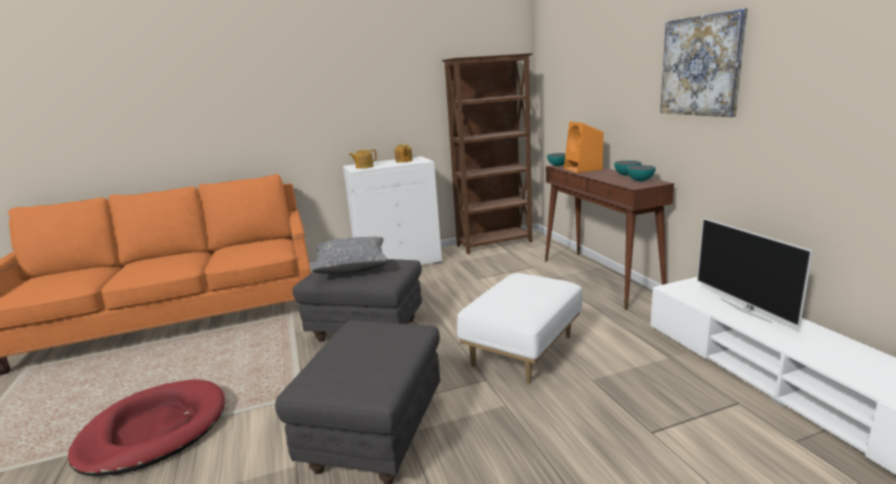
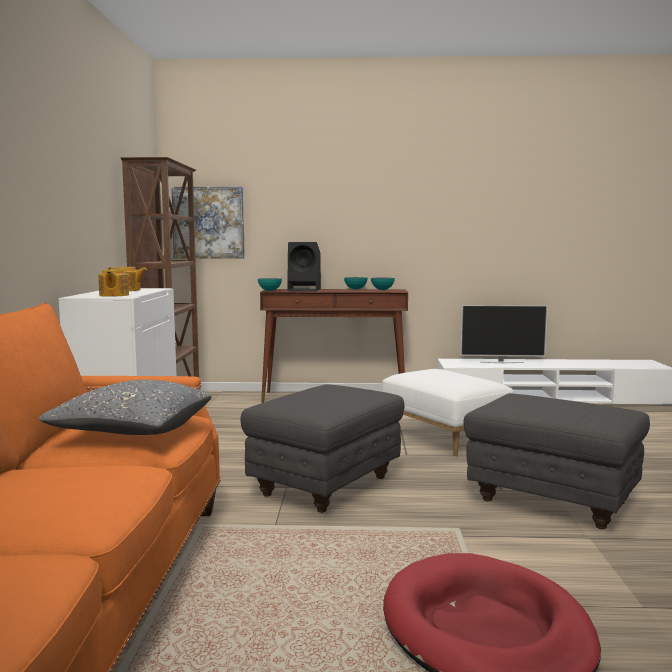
camera: 70 degrees left, 10 degrees down
grey pillow [312,237,388,274] -> grey pillow moved to [39,380,211,435]
orange speaker [564,121,604,173] -> black speaker [287,242,321,292]
picture [660,8,748,117] -> picture moved to [171,187,245,259]

